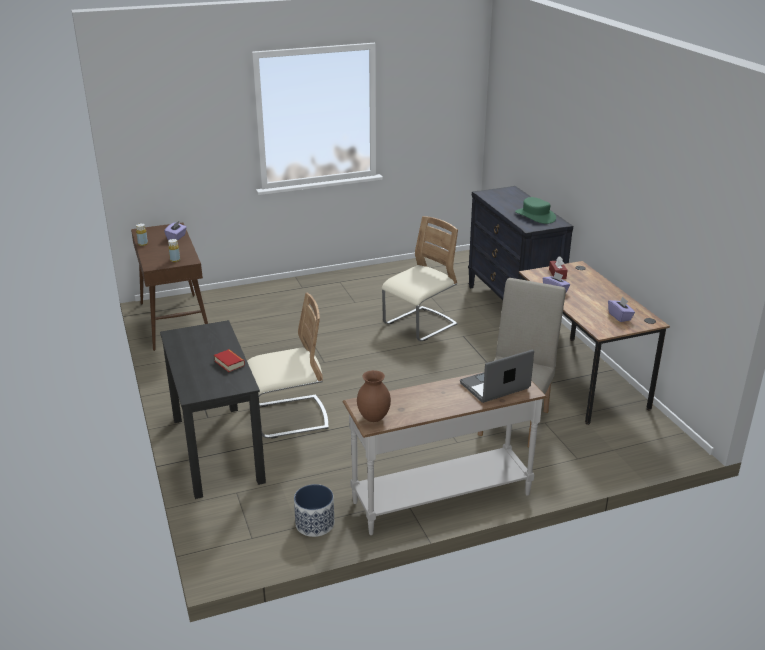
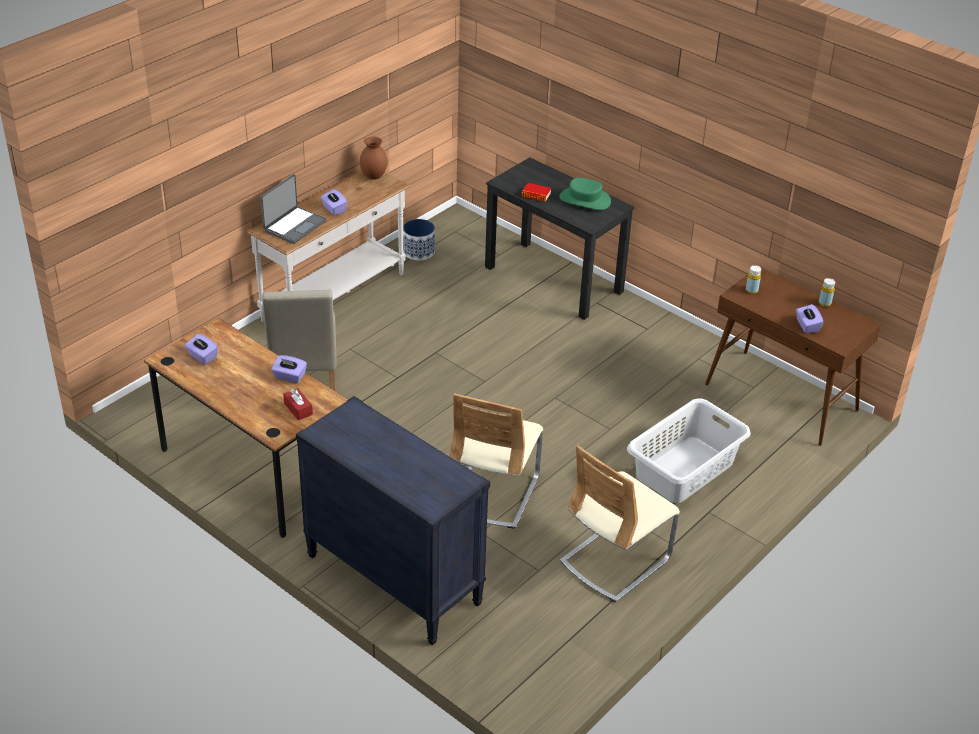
camera: 150 degrees right, 10 degrees up
beige chair [247,292,329,439] -> beige chair moved to [560,445,680,602]
green hat [515,197,556,224] -> green hat moved to [559,178,611,210]
none -> purple tissue box [321,189,347,216]
none -> grey laundry basket [627,398,751,503]

